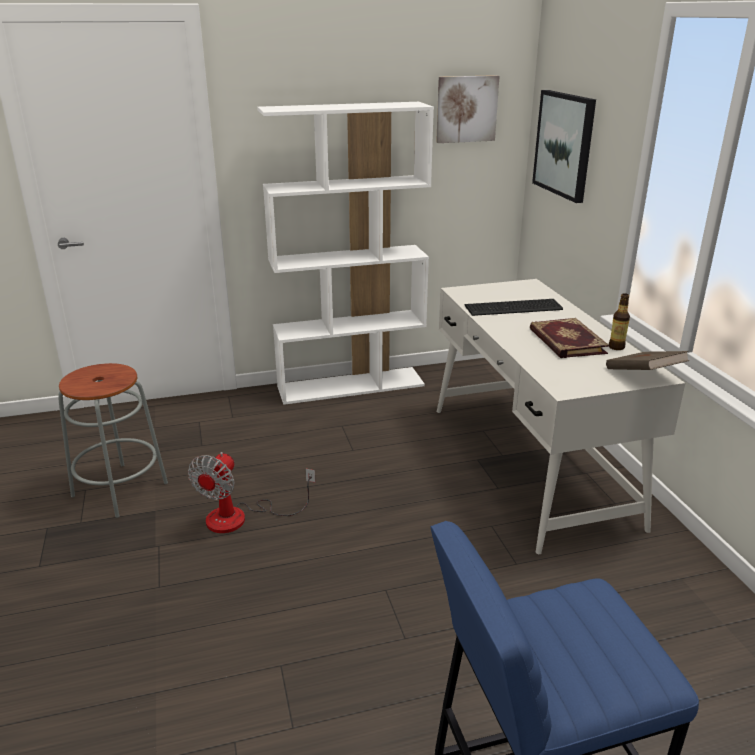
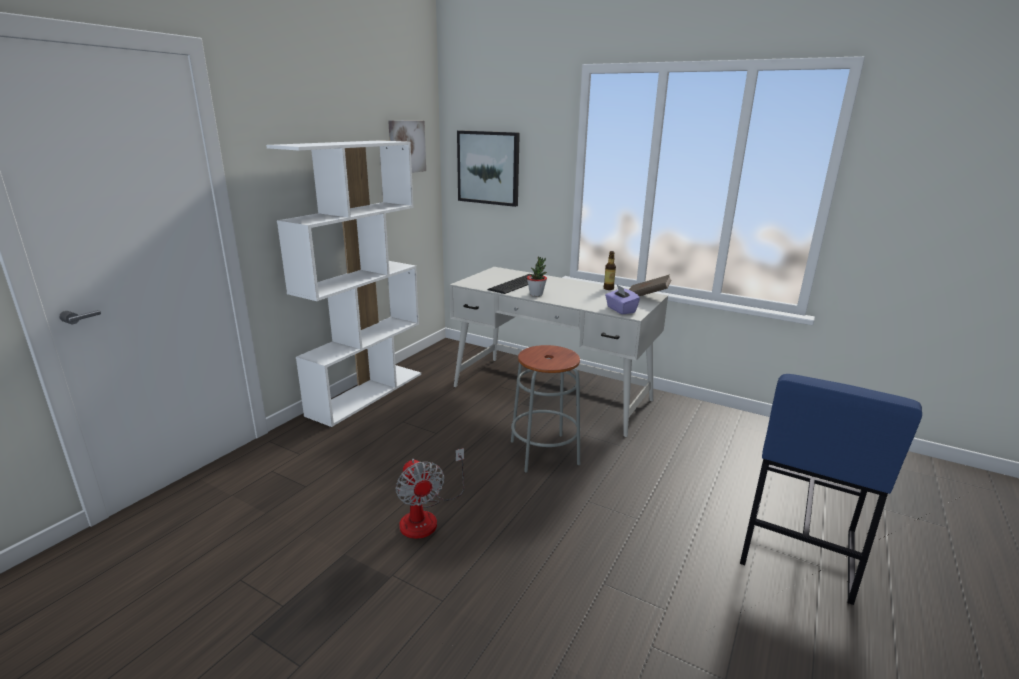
camera: 45 degrees left, 5 degrees down
grey stool [58,363,168,518] -> grey stool moved to [511,345,580,472]
book [530,318,609,358] -> none
none -> potted plant [527,256,547,296]
none -> purple tissue box [605,285,640,315]

